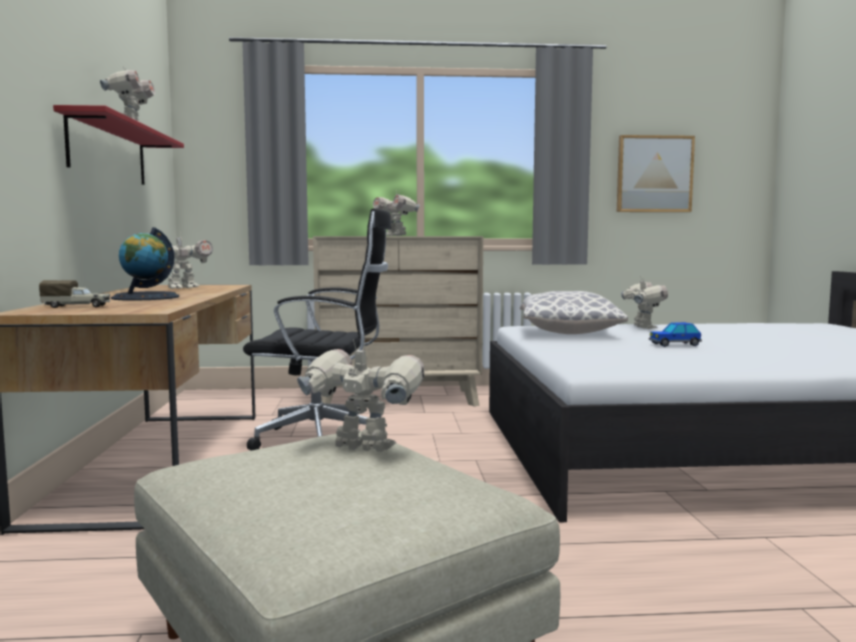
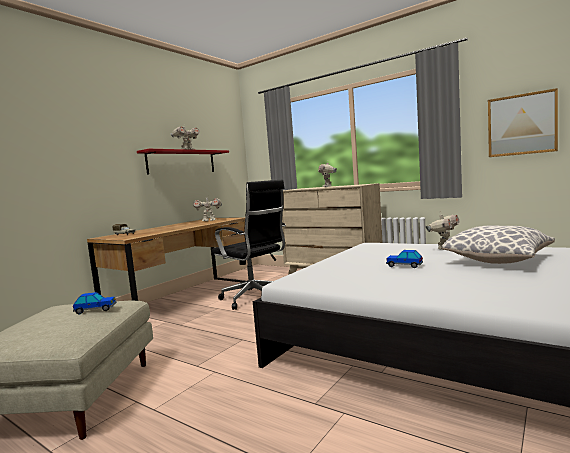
camera: 40 degrees right, 0 degrees up
globe [111,227,179,301] -> none
toy robot [297,340,424,452] -> toy car [73,292,116,315]
pillow [520,291,628,334] -> pillow moved to [442,225,555,264]

